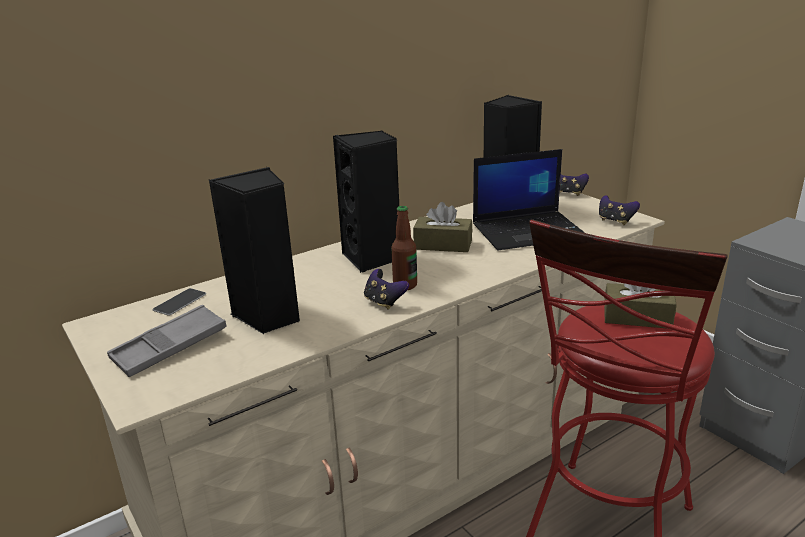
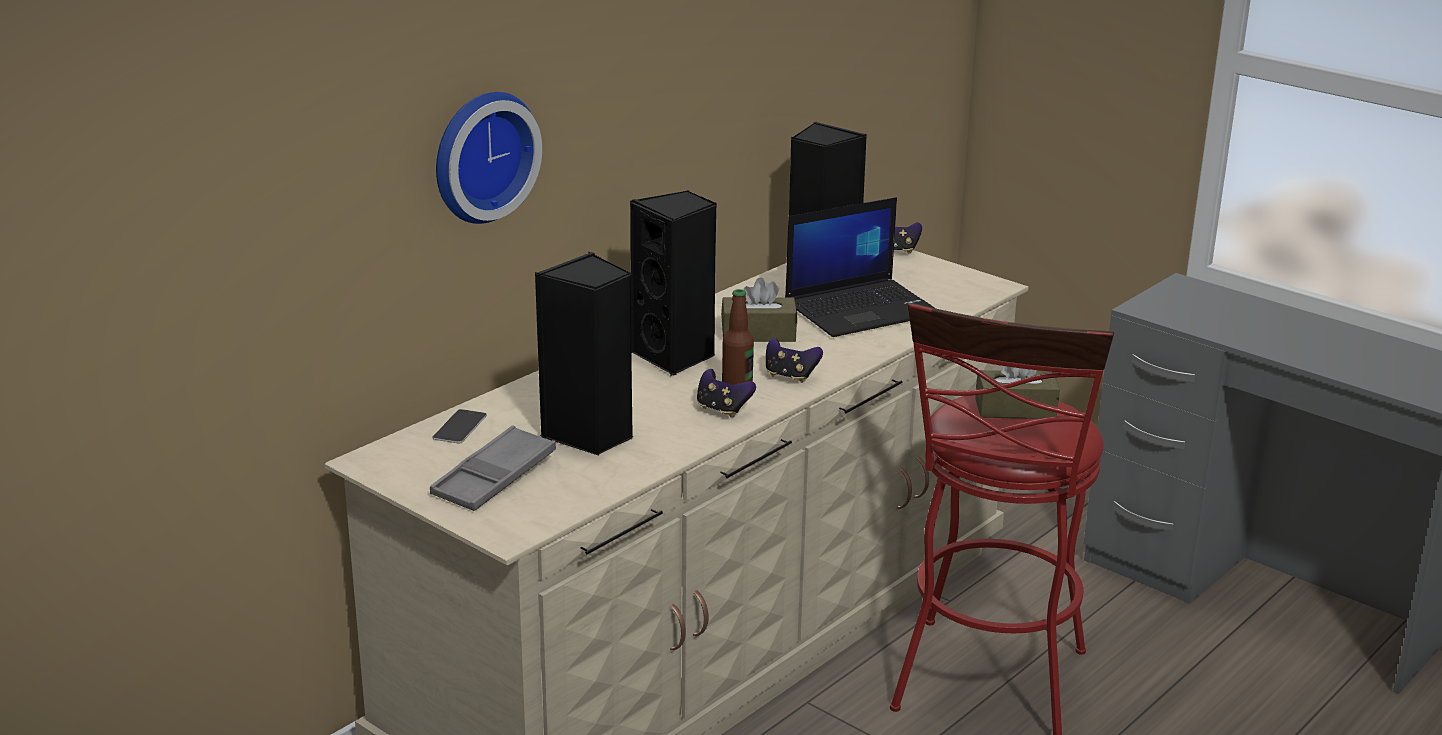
camera: 15 degrees left, 0 degrees up
game controller [599,195,640,225] -> game controller moved to [766,338,823,383]
none -> wall clock [436,92,542,224]

